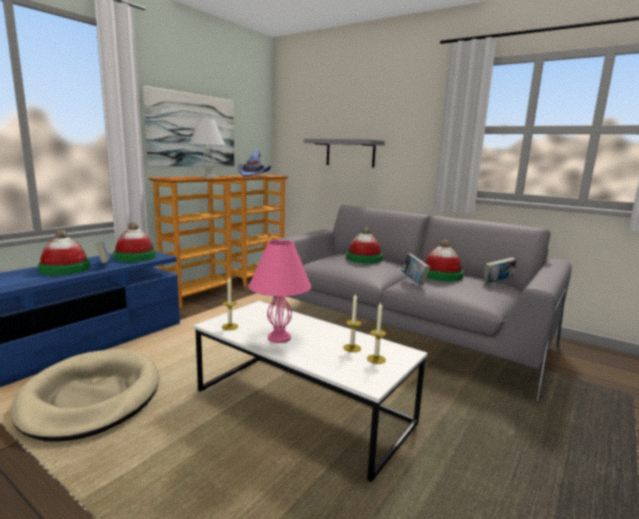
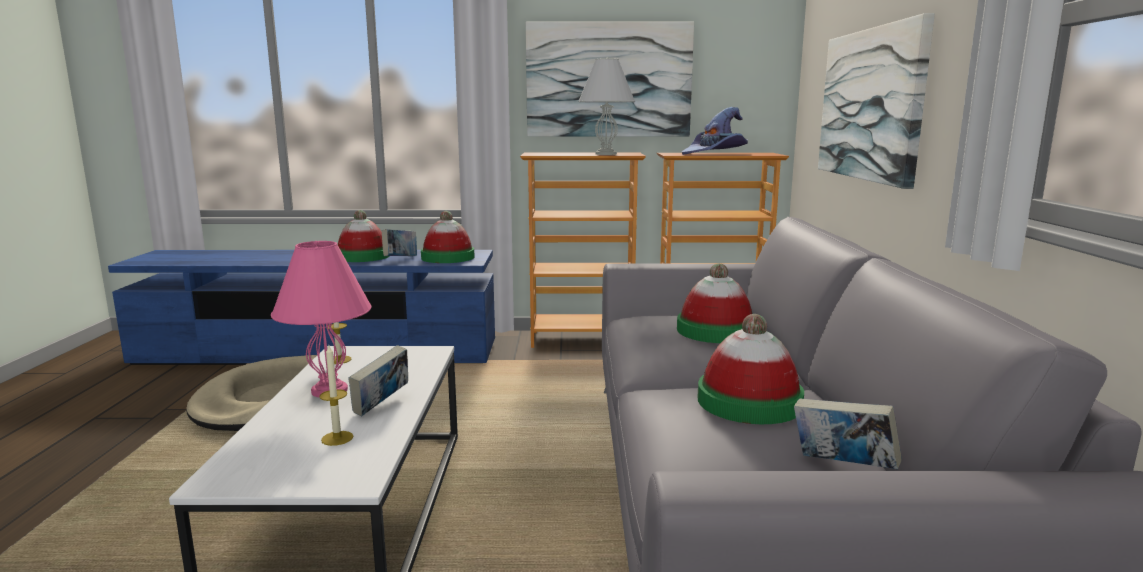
camera: 55 degrees right, 0 degrees up
grey shelf [304,139,385,168] -> picture [818,13,935,189]
candle [367,302,386,364] -> none
book [401,253,430,285] -> book moved to [348,345,408,416]

